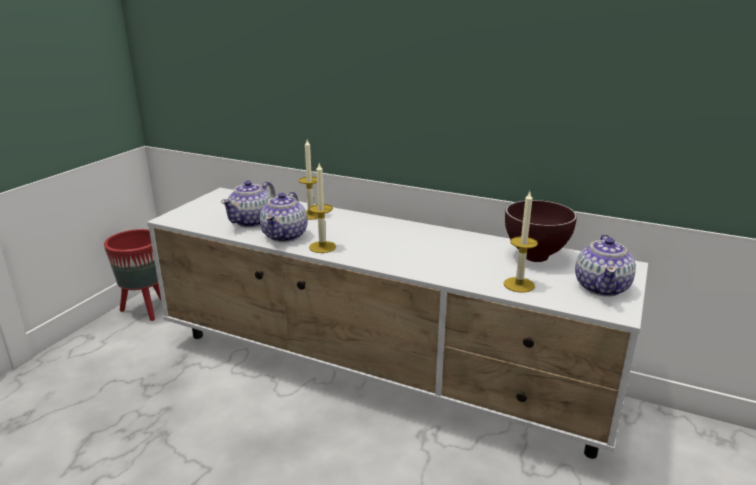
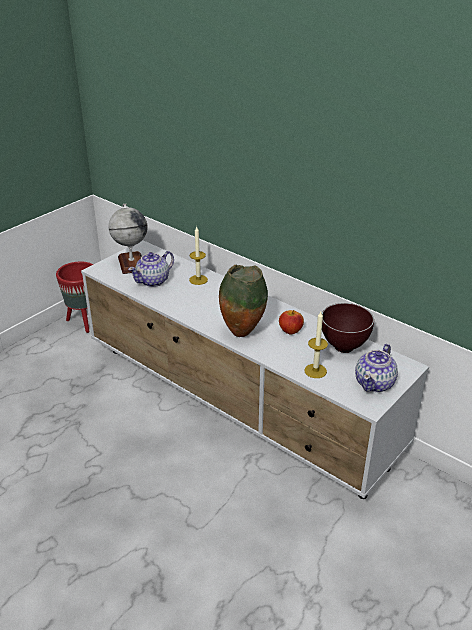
camera: 15 degrees right, 10 degrees up
teapot [260,192,307,242] -> none
candle [309,163,336,253] -> none
none -> globe [108,204,148,274]
none -> vase [219,264,268,337]
none -> apple [279,310,304,335]

